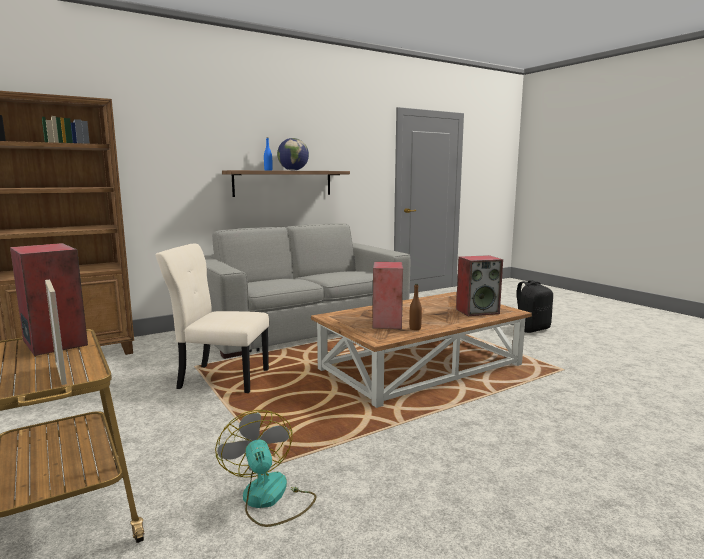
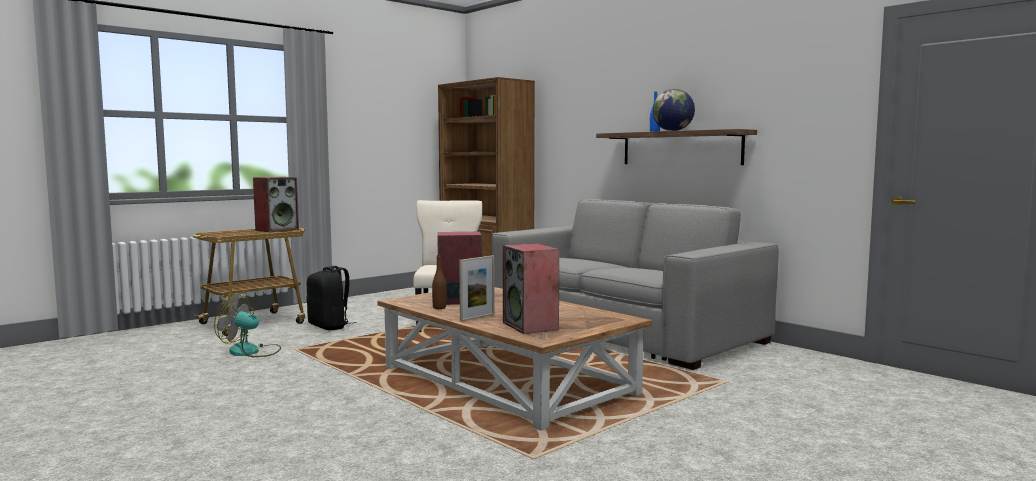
camera: 80 degrees right, 5 degrees down
picture frame [45,280,67,385] -> picture frame moved to [459,255,495,322]
fan [215,410,316,527] -> fan turned 135 degrees counterclockwise [214,292,281,357]
black backpack [512,280,553,333] -> black backpack moved to [307,266,356,331]

